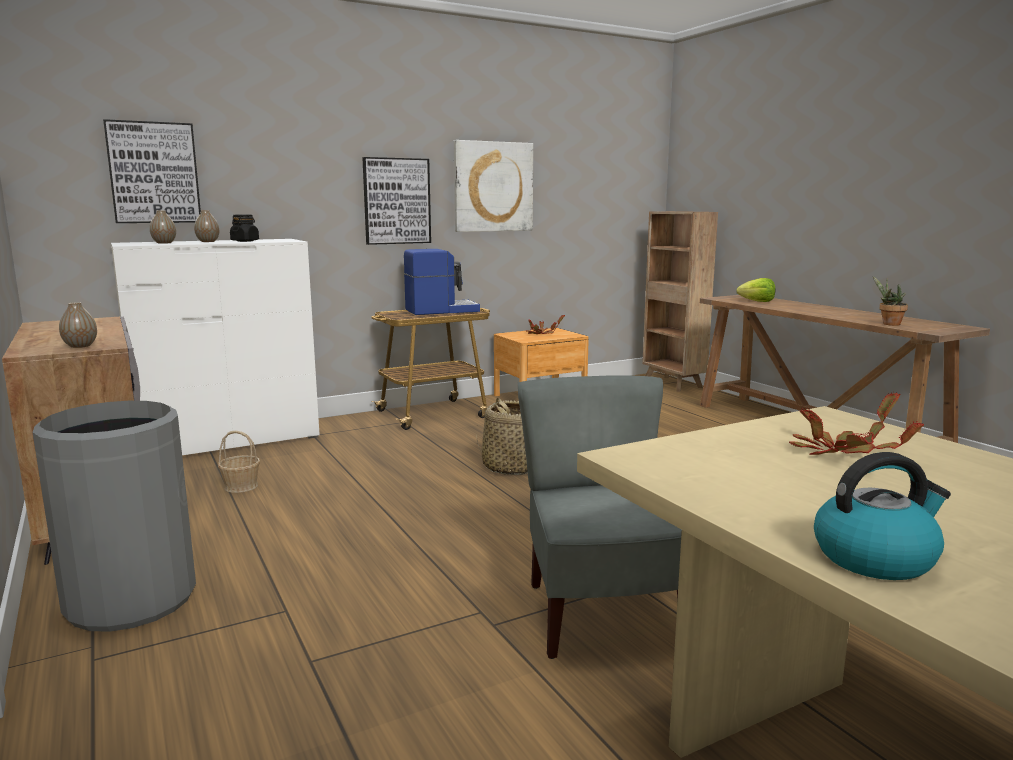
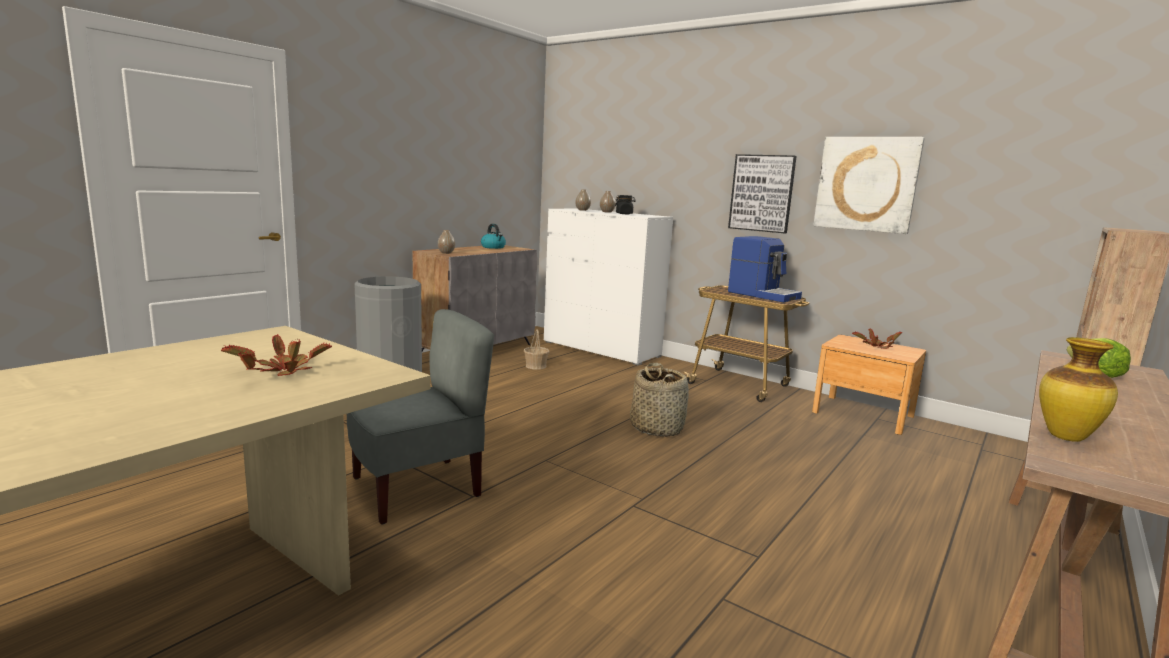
camera: 65 degrees right, 0 degrees up
picture [103,119,201,223] -> none
kettle [814,452,951,580] -> kettle moved to [481,224,506,249]
potted plant [873,276,908,326] -> vase [1039,337,1118,442]

